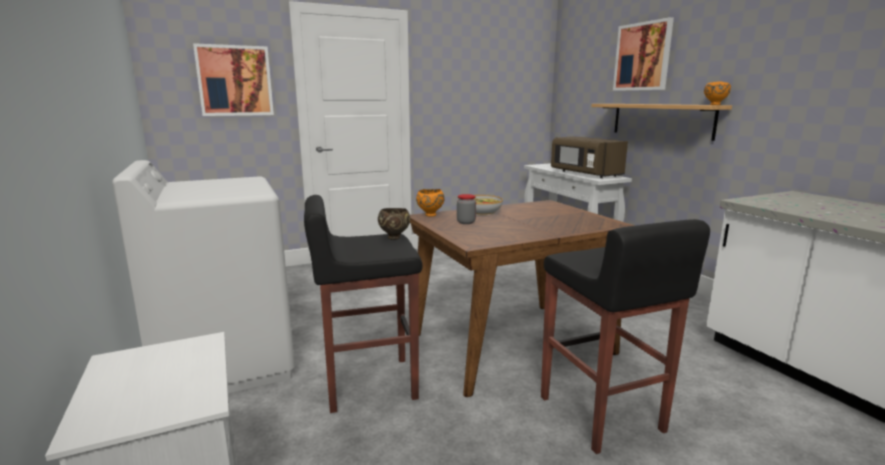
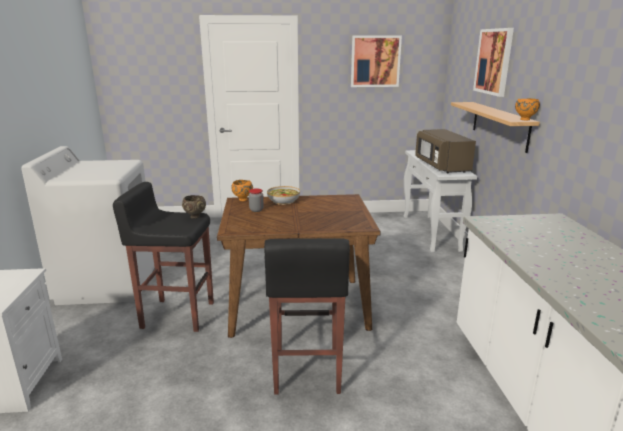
camera: 20 degrees right, 5 degrees up
picture [193,43,274,116] -> picture moved to [351,35,402,87]

